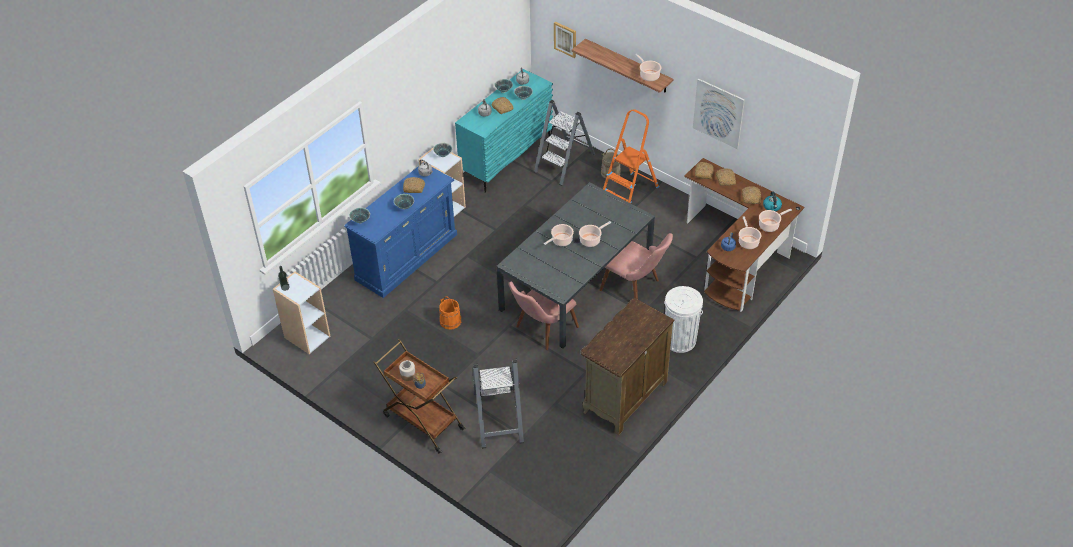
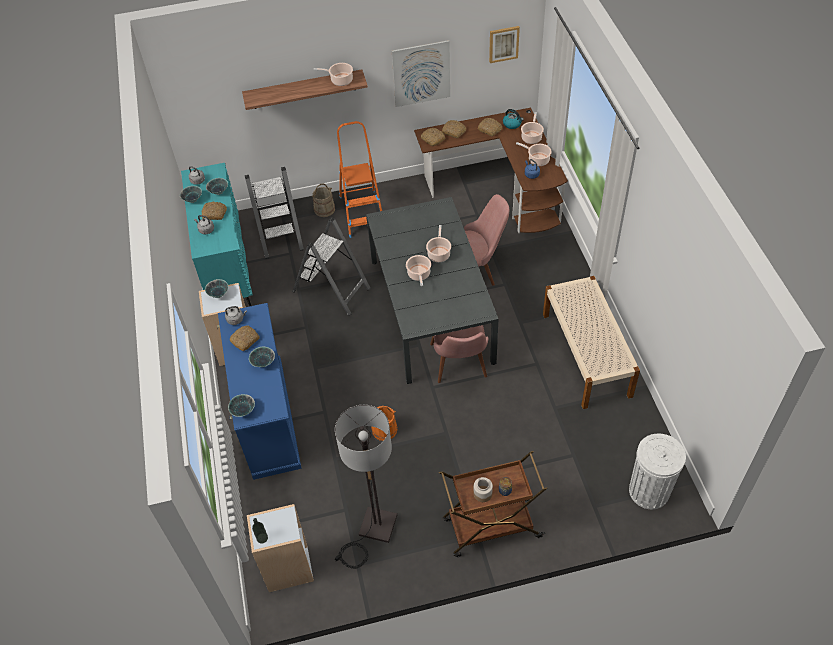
camera: 50 degrees left, 5 degrees up
grey step ladder [473,359,524,449] -> grey step ladder moved to [292,217,371,316]
picture [554,22,576,58] -> picture moved to [489,26,520,63]
beige dresser [580,298,674,435] -> beige bench [543,276,640,409]
white trash can [664,286,703,353] -> white trash can moved to [629,433,686,509]
none -> floor lamp [335,405,397,569]

